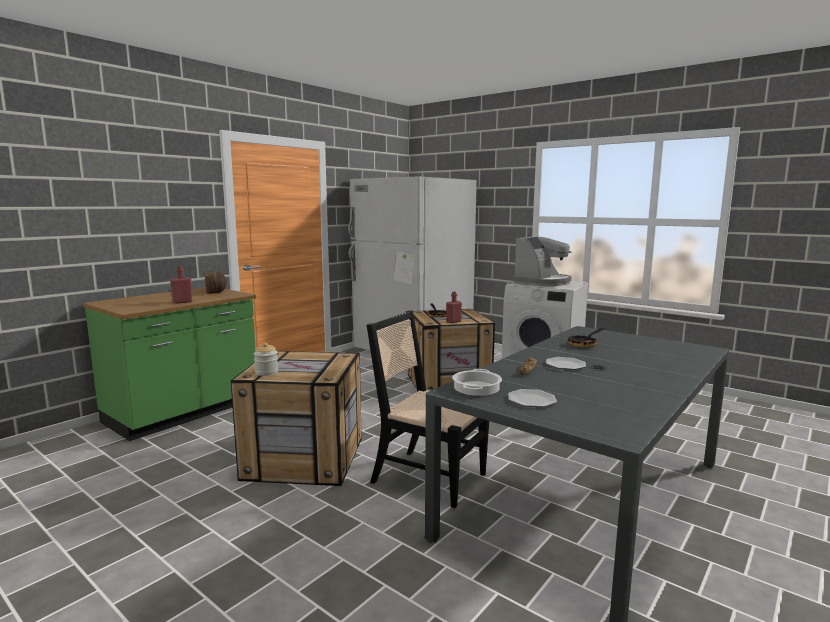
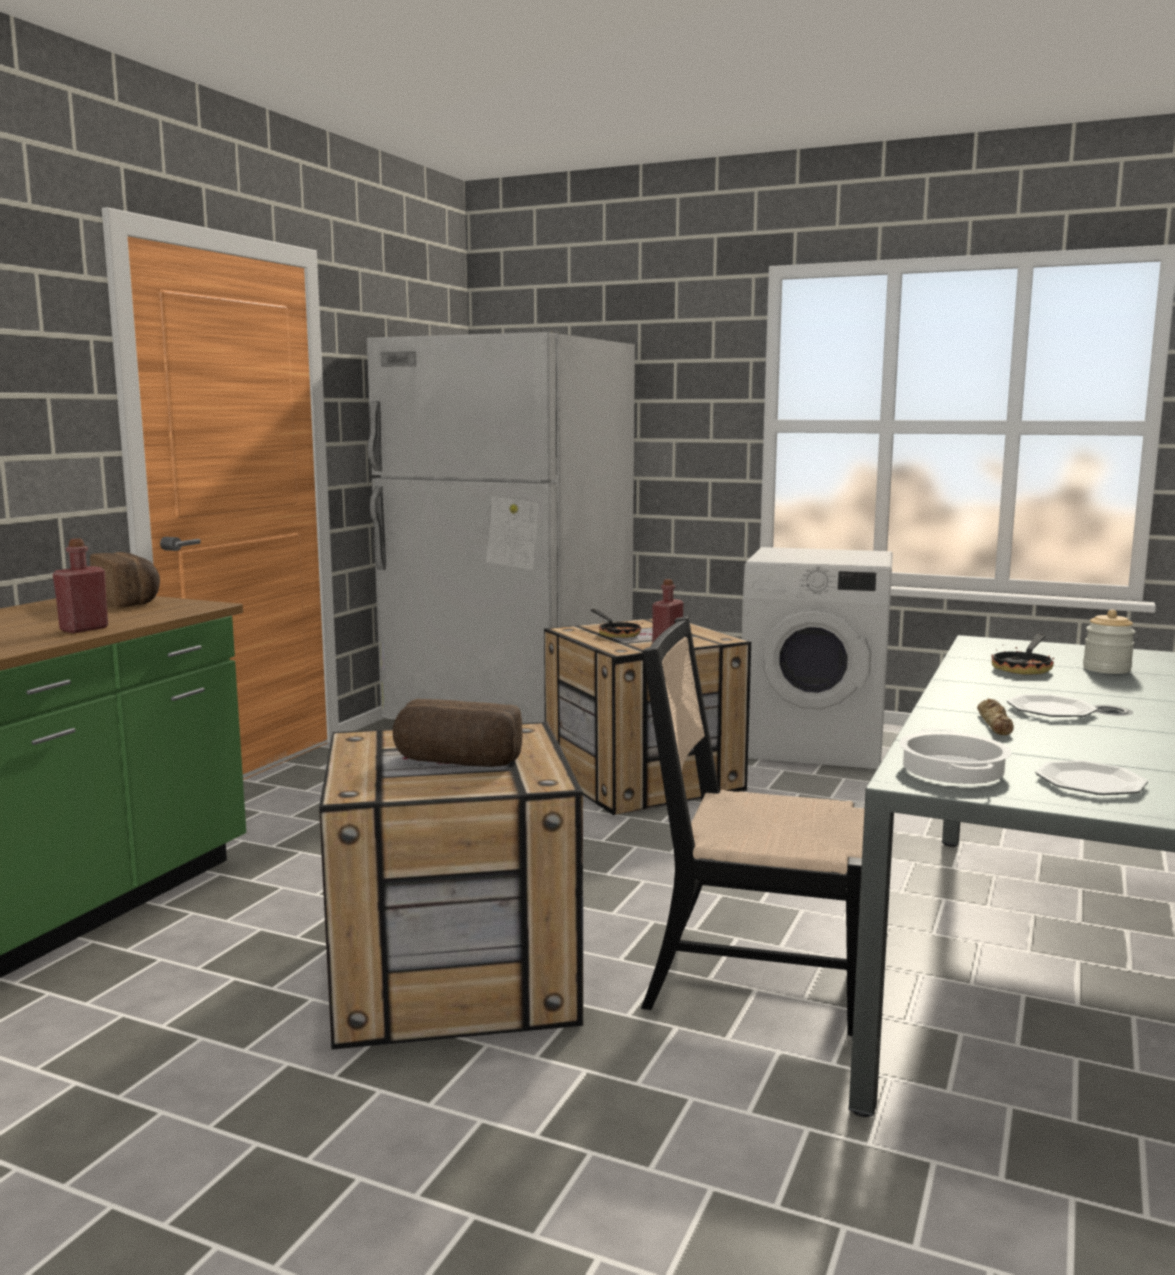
camera: 15 degrees left, 0 degrees up
jar [254,343,278,376] -> jar moved to [1083,610,1136,674]
coffee machine [512,236,572,286] -> none
none -> bread [393,699,522,767]

